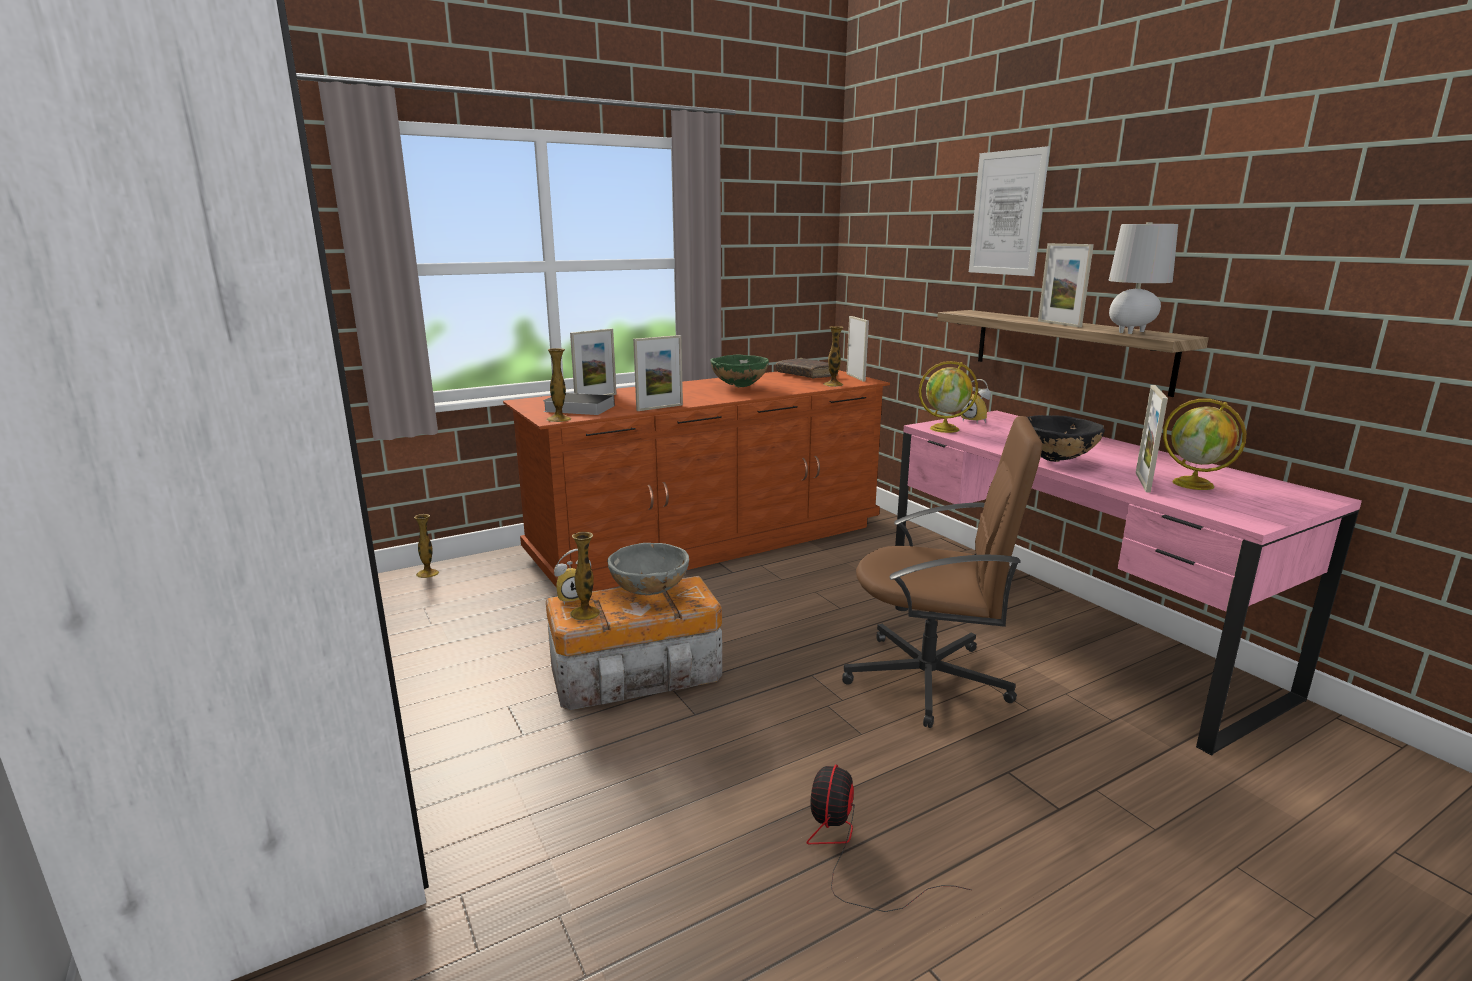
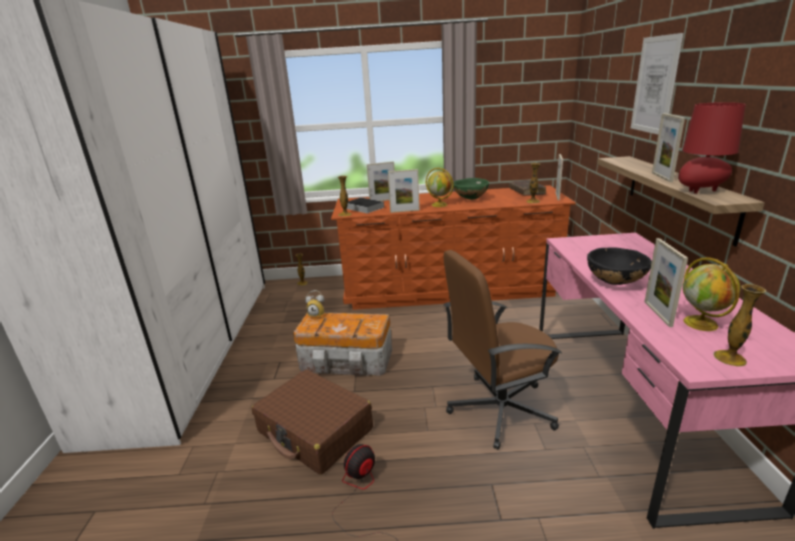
camera: 30 degrees right, 5 degrees up
vase [570,532,600,620] -> vase moved to [713,284,766,367]
grey bowl [607,543,689,595] -> none
brown office chair [842,416,1042,728] -> brown office chair turned 120 degrees clockwise [444,250,562,450]
globe [919,361,978,433] -> globe moved to [426,168,454,207]
alarm clock [961,379,991,423] -> none
grey table lamp [1108,222,1178,334] -> red table lamp [678,102,746,193]
picture frame [1136,385,1168,493] -> picture frame turned 45 degrees counterclockwise [644,238,688,327]
none -> brown suitcase [252,370,373,475]

